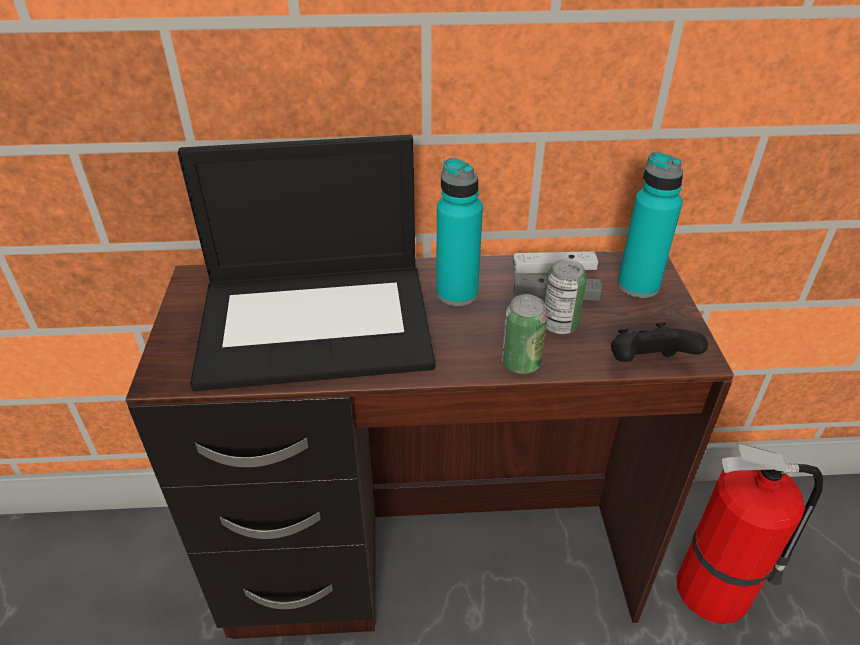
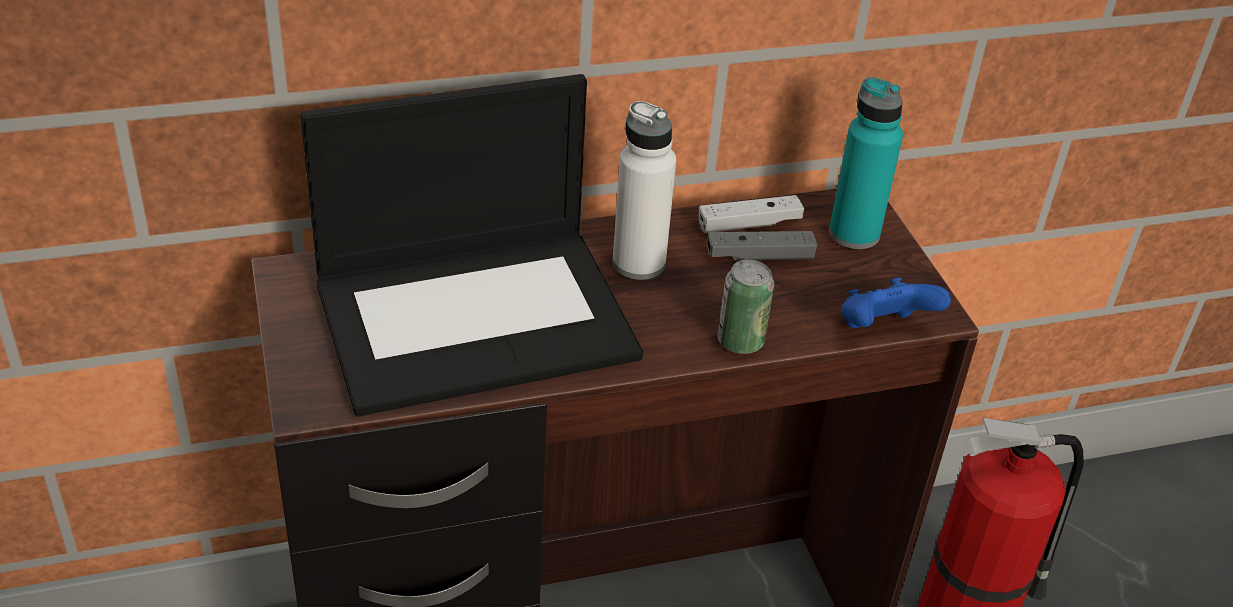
camera: 15 degrees left, 0 degrees up
turquoise bottle [436,158,483,306] -> white bottle [612,101,676,280]
can [544,259,587,334] -> none
black game controller [611,322,708,362] -> blue game controller [841,278,951,328]

